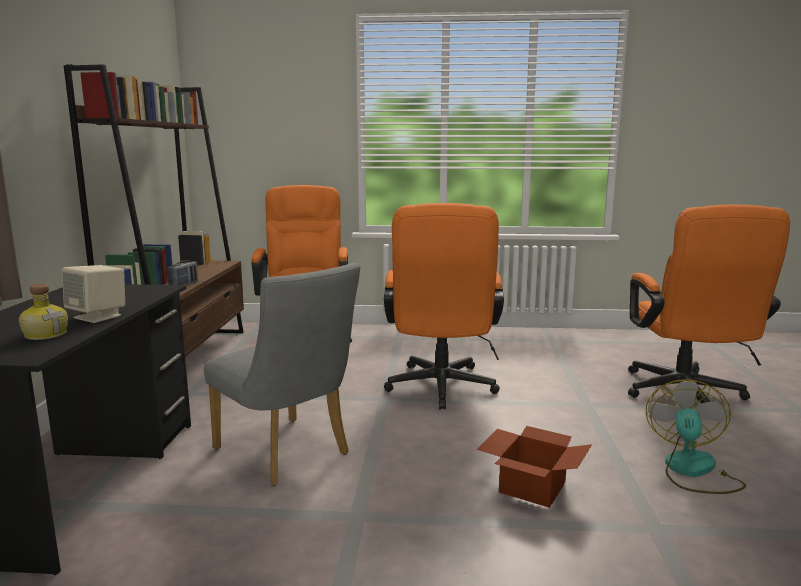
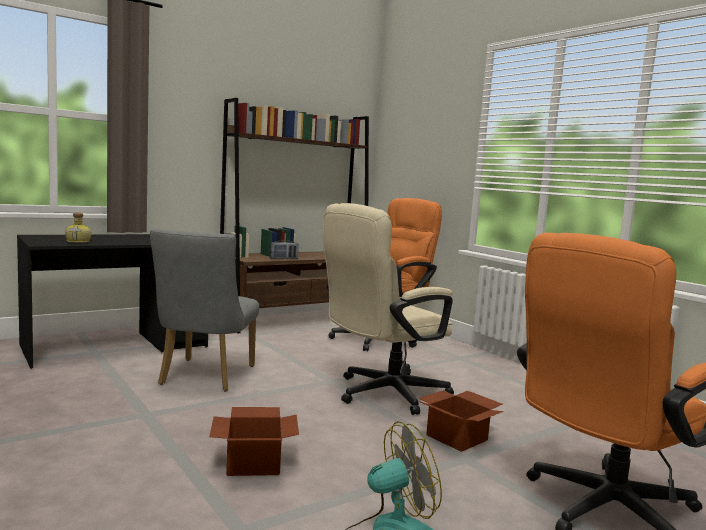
camera: 50 degrees right, 5 degrees down
beige speaker [62,265,125,323] -> none
orange office chair [384,203,504,409] -> beige office chair [323,203,454,415]
none -> cardboard box [418,390,503,452]

